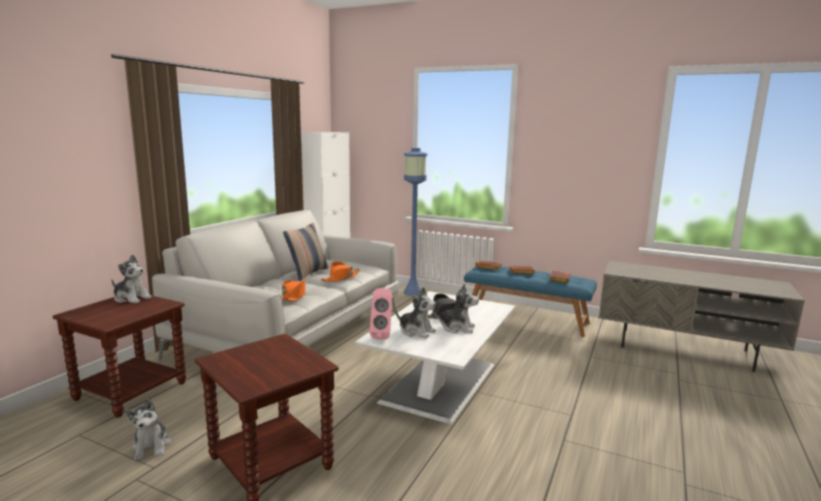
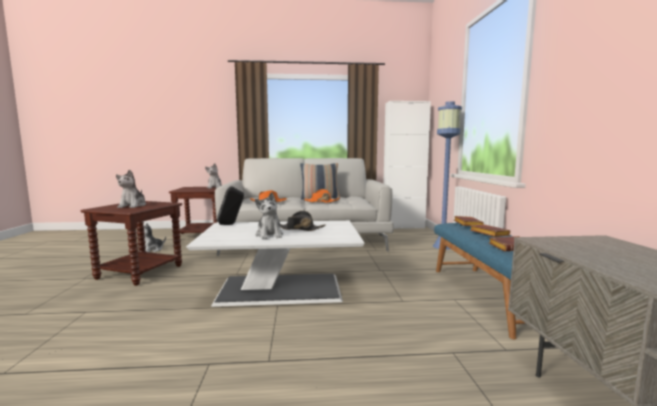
camera: 60 degrees right, 5 degrees down
pink speaker [369,288,392,339] -> black speaker [217,186,244,225]
plush toy [396,287,436,339] -> plush toy moved to [116,170,146,208]

